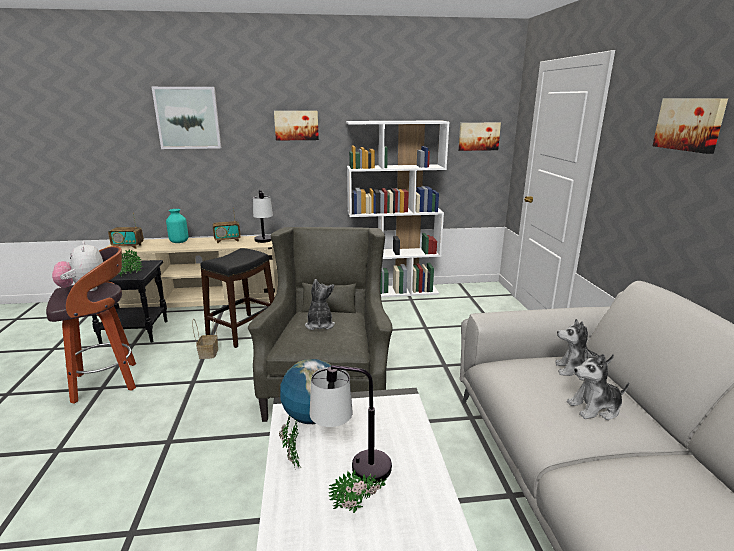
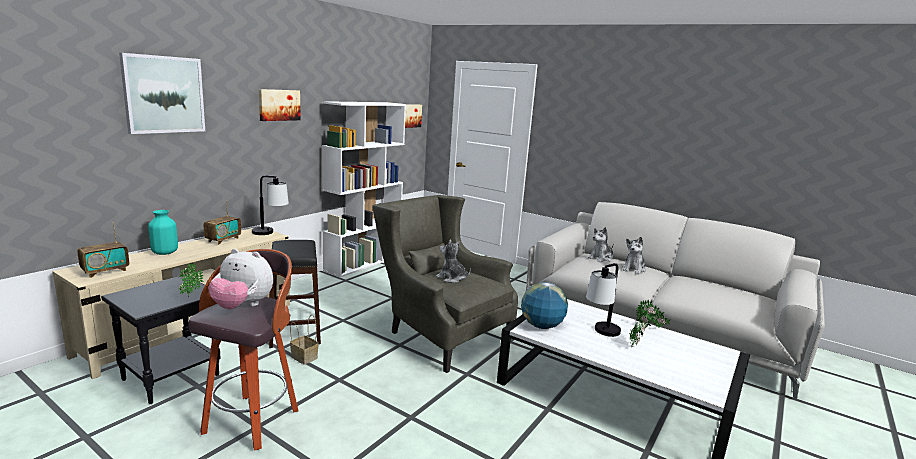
camera: 50 degrees left, 5 degrees down
potted plant [279,416,302,468] -> potted plant moved to [636,299,671,328]
picture [653,98,728,154] -> none

